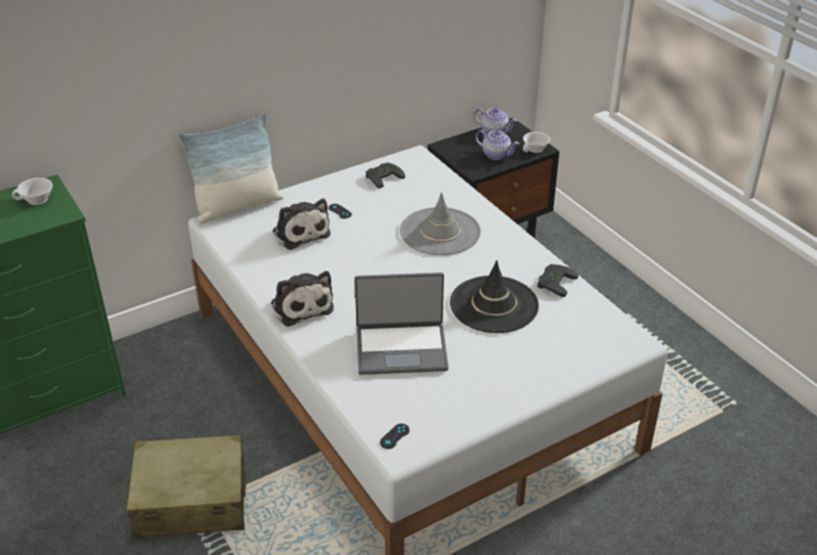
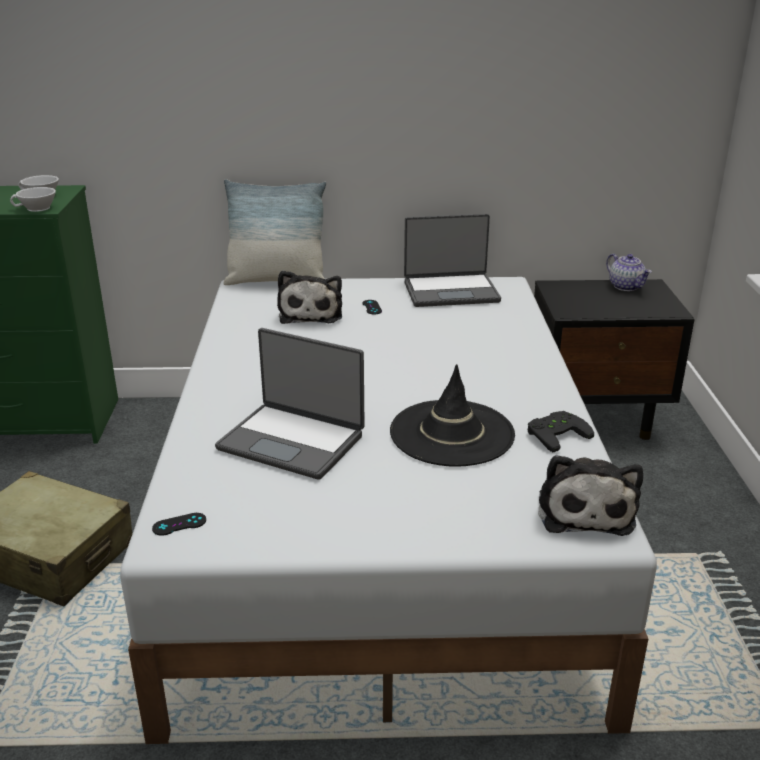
camera: 30 degrees right, 10 degrees down
plush toy [271,271,334,327] -> plush toy moved to [538,455,643,536]
black game controller [366,162,405,189] -> laptop [404,214,501,307]
grey hat [400,192,481,255] -> none
teapot [475,130,519,160] -> none
white cup [523,132,550,153] -> white cup moved to [10,187,56,212]

